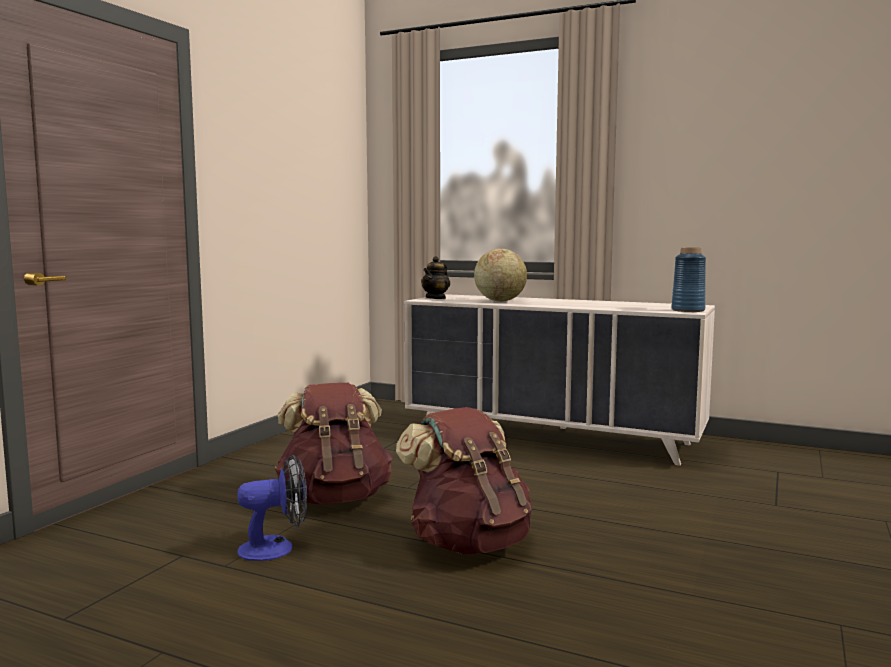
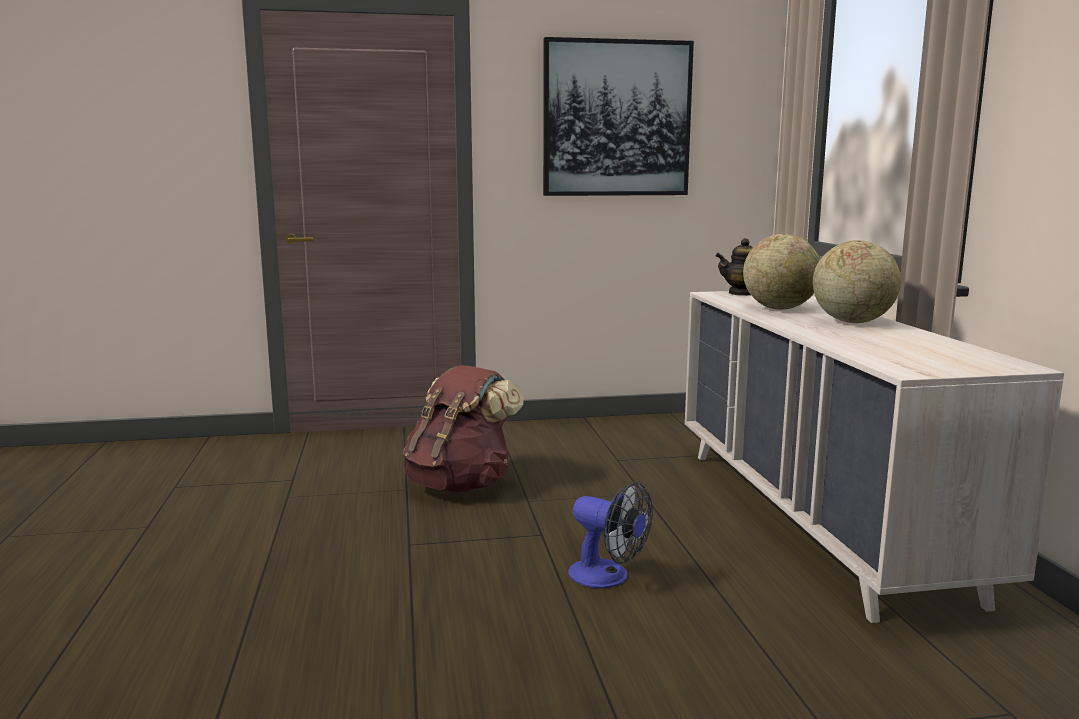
camera: 55 degrees right, 5 degrees up
fan [237,455,307,561] -> fan moved to [568,482,653,588]
brown backpack [396,407,532,555] -> none
blue vase [671,248,706,312] -> none
none -> picture [543,37,694,196]
none -> globe [813,240,901,323]

